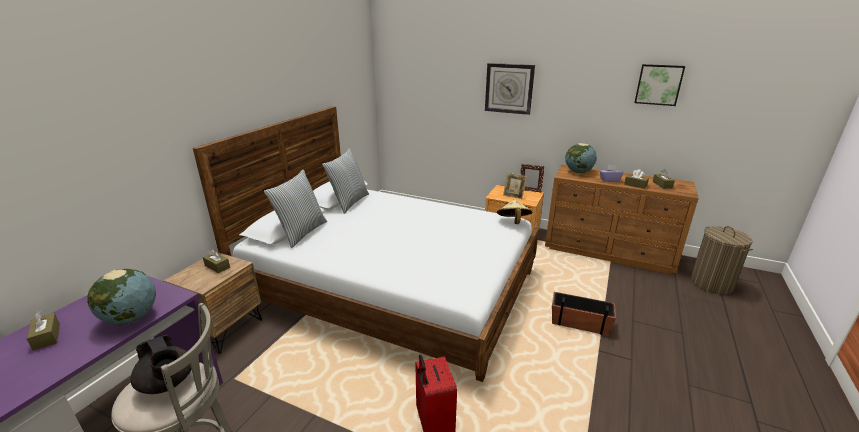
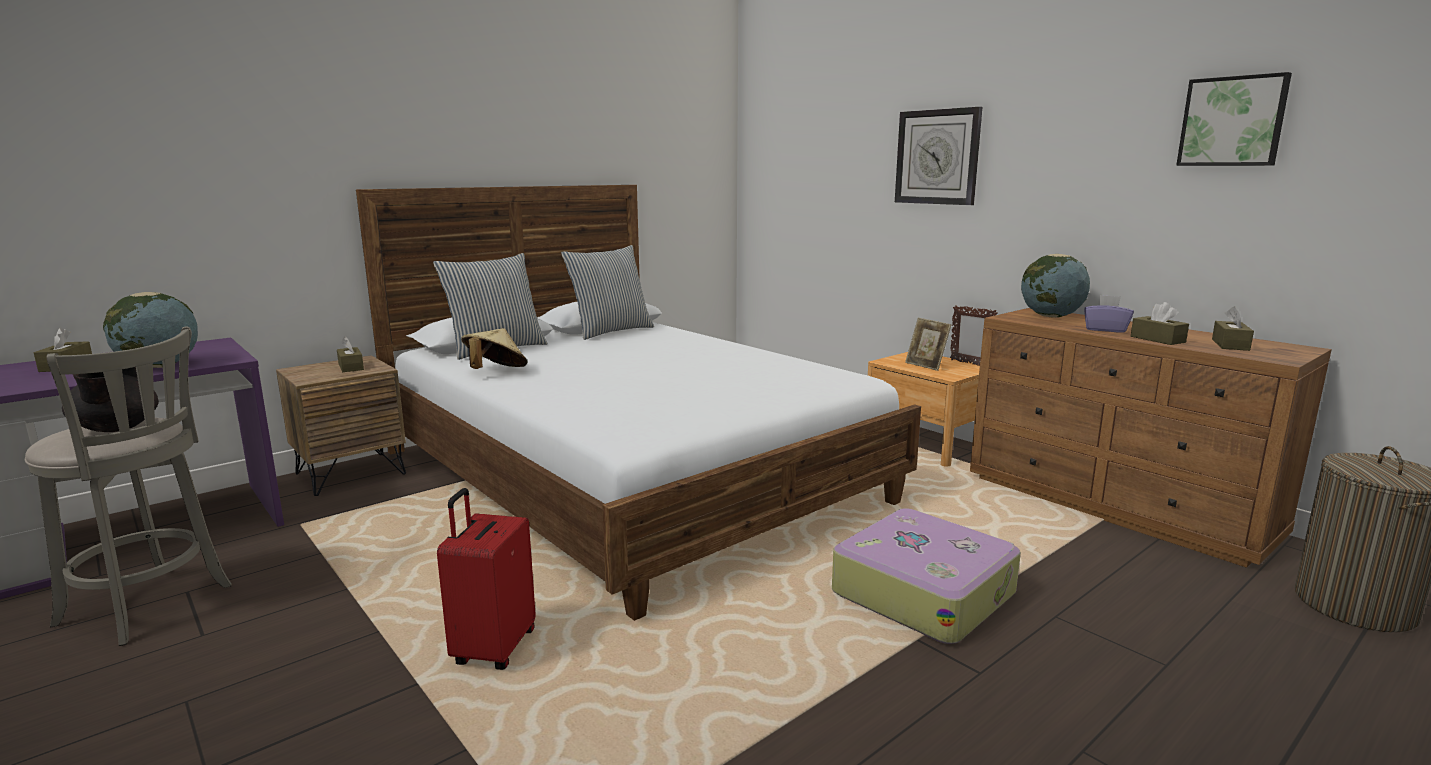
camera: 25 degrees right, 10 degrees down
beige hat [497,199,532,224] -> beige hat moved to [461,328,527,369]
planter [552,292,616,336] -> suitcase [832,508,1021,644]

